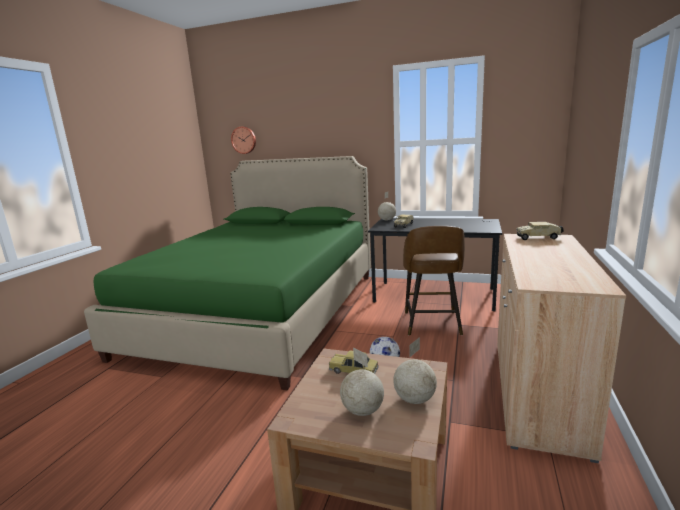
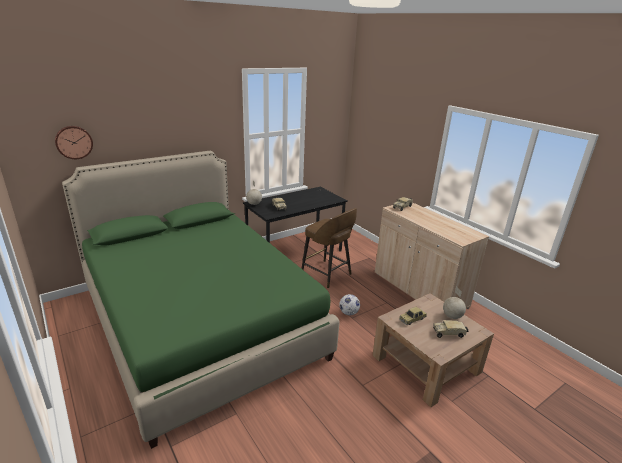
camera: 55 degrees left, 10 degrees up
globe [340,347,384,416] -> toy truck [433,320,468,338]

